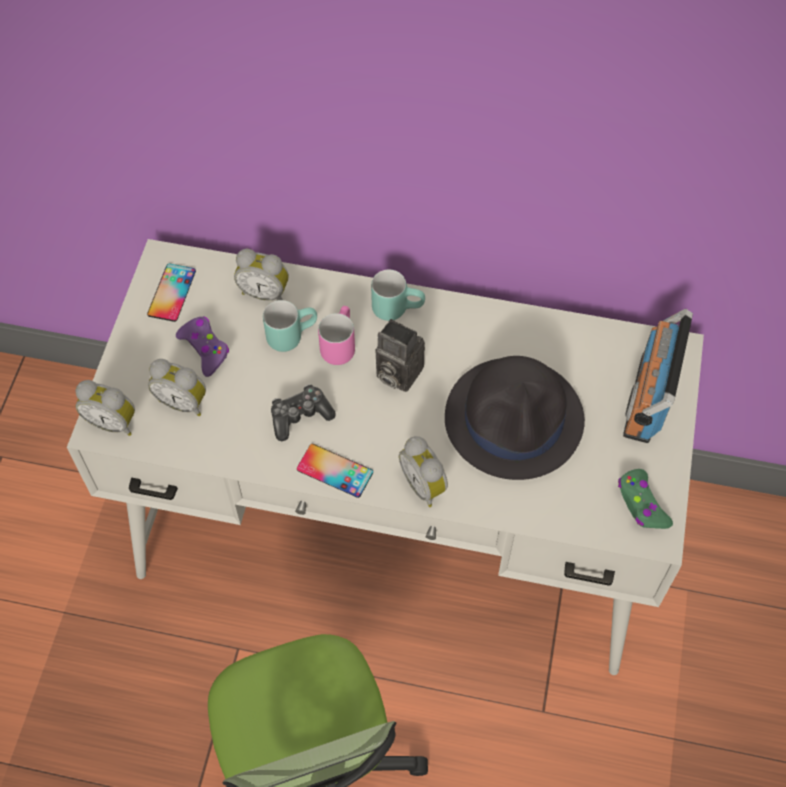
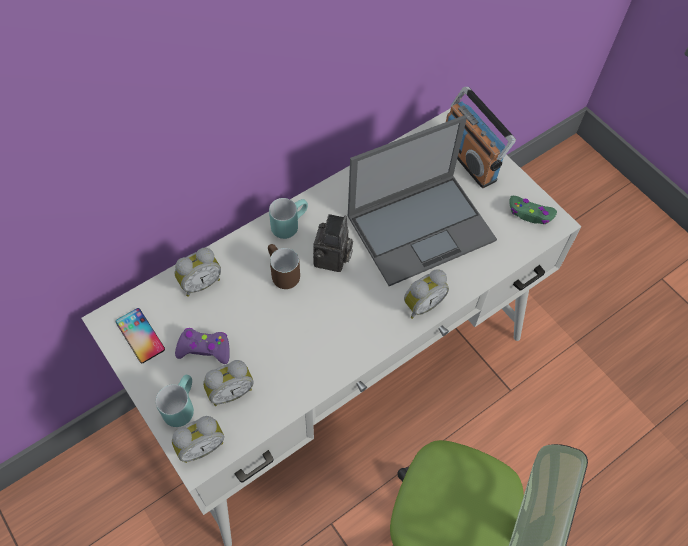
camera: 50 degrees left, 0 degrees up
turquoise mug [263,300,317,352] -> turquoise mug moved to [156,375,194,427]
game controller [271,384,336,441] -> none
phone [297,444,373,498] -> none
pink mug [318,306,355,365] -> brown mug [268,244,300,289]
camera [375,319,425,392] -> camera turned 60 degrees counterclockwise [313,214,353,272]
alarm clock [399,436,448,507] -> alarm clock turned 45 degrees counterclockwise [404,269,449,319]
black hat [445,356,585,480] -> laptop [347,115,497,286]

